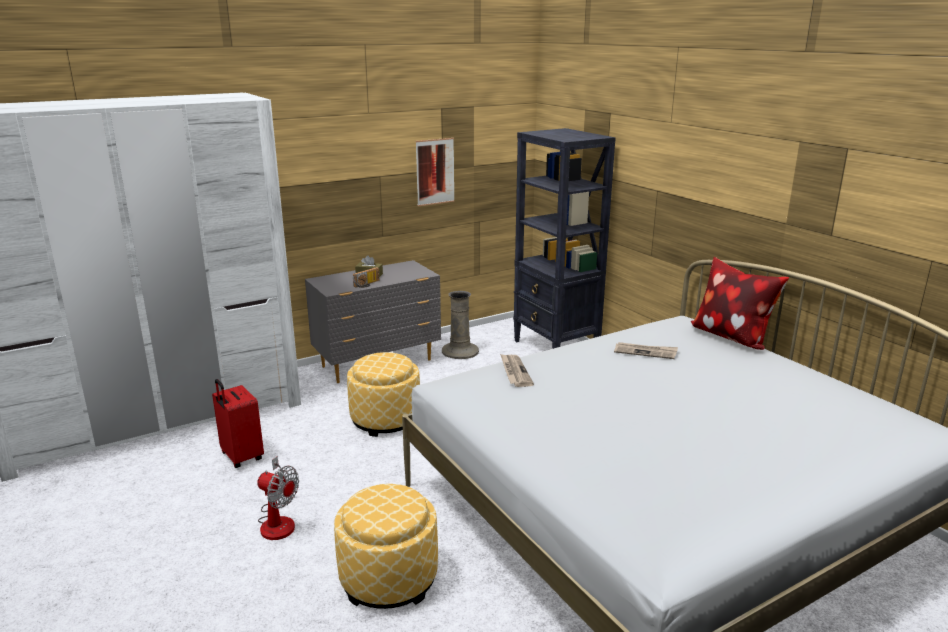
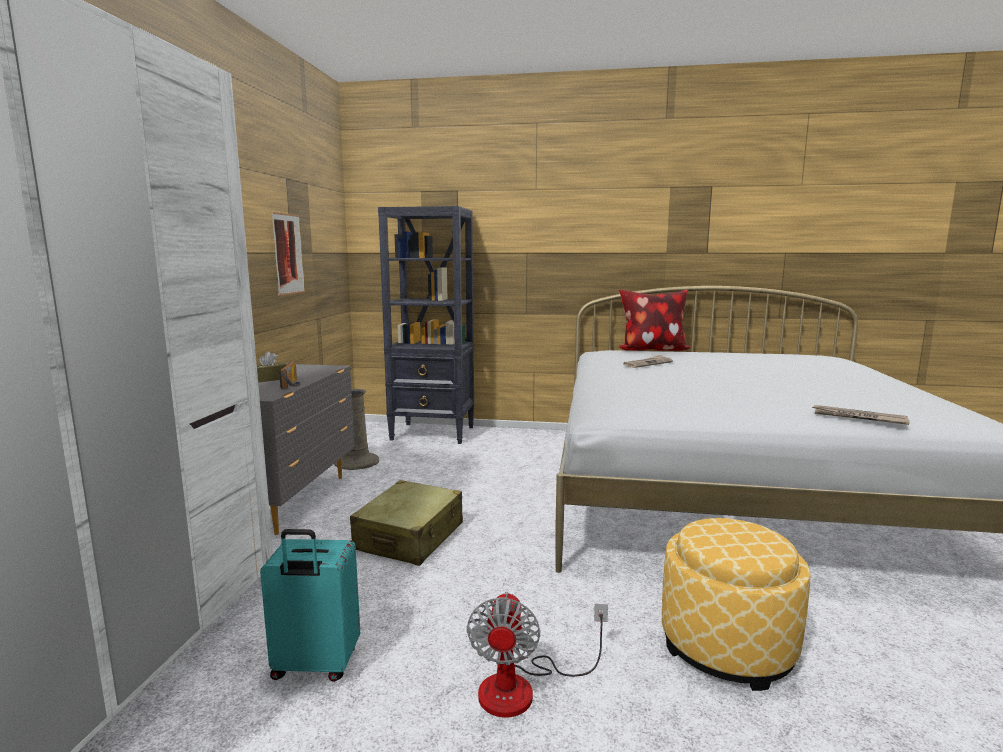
camera: 50 degrees left, 10 degrees down
red suitcase [212,379,264,468] -> turquoise suitcase [260,529,360,682]
fan [257,456,299,540] -> fan turned 120 degrees clockwise [467,592,608,718]
ottoman [347,352,420,437] -> beige suitcase [350,480,463,566]
newspaper [500,354,534,387] -> newspaper moved to [812,405,909,425]

